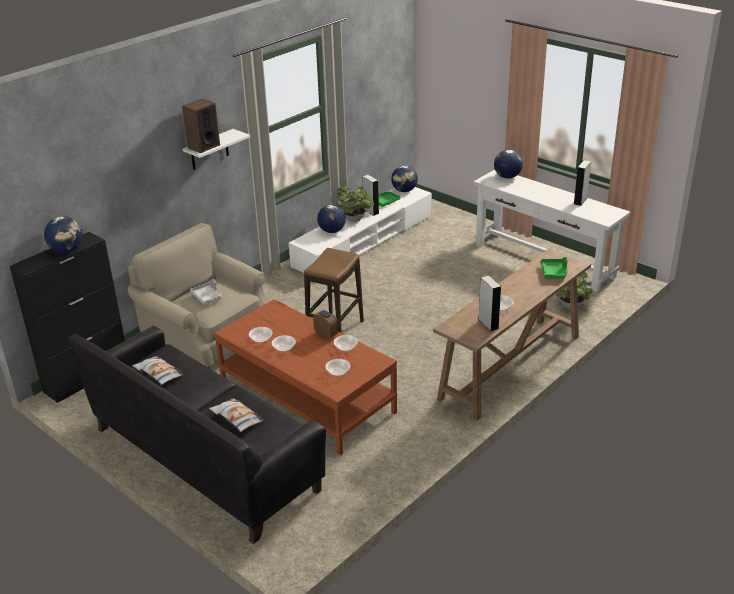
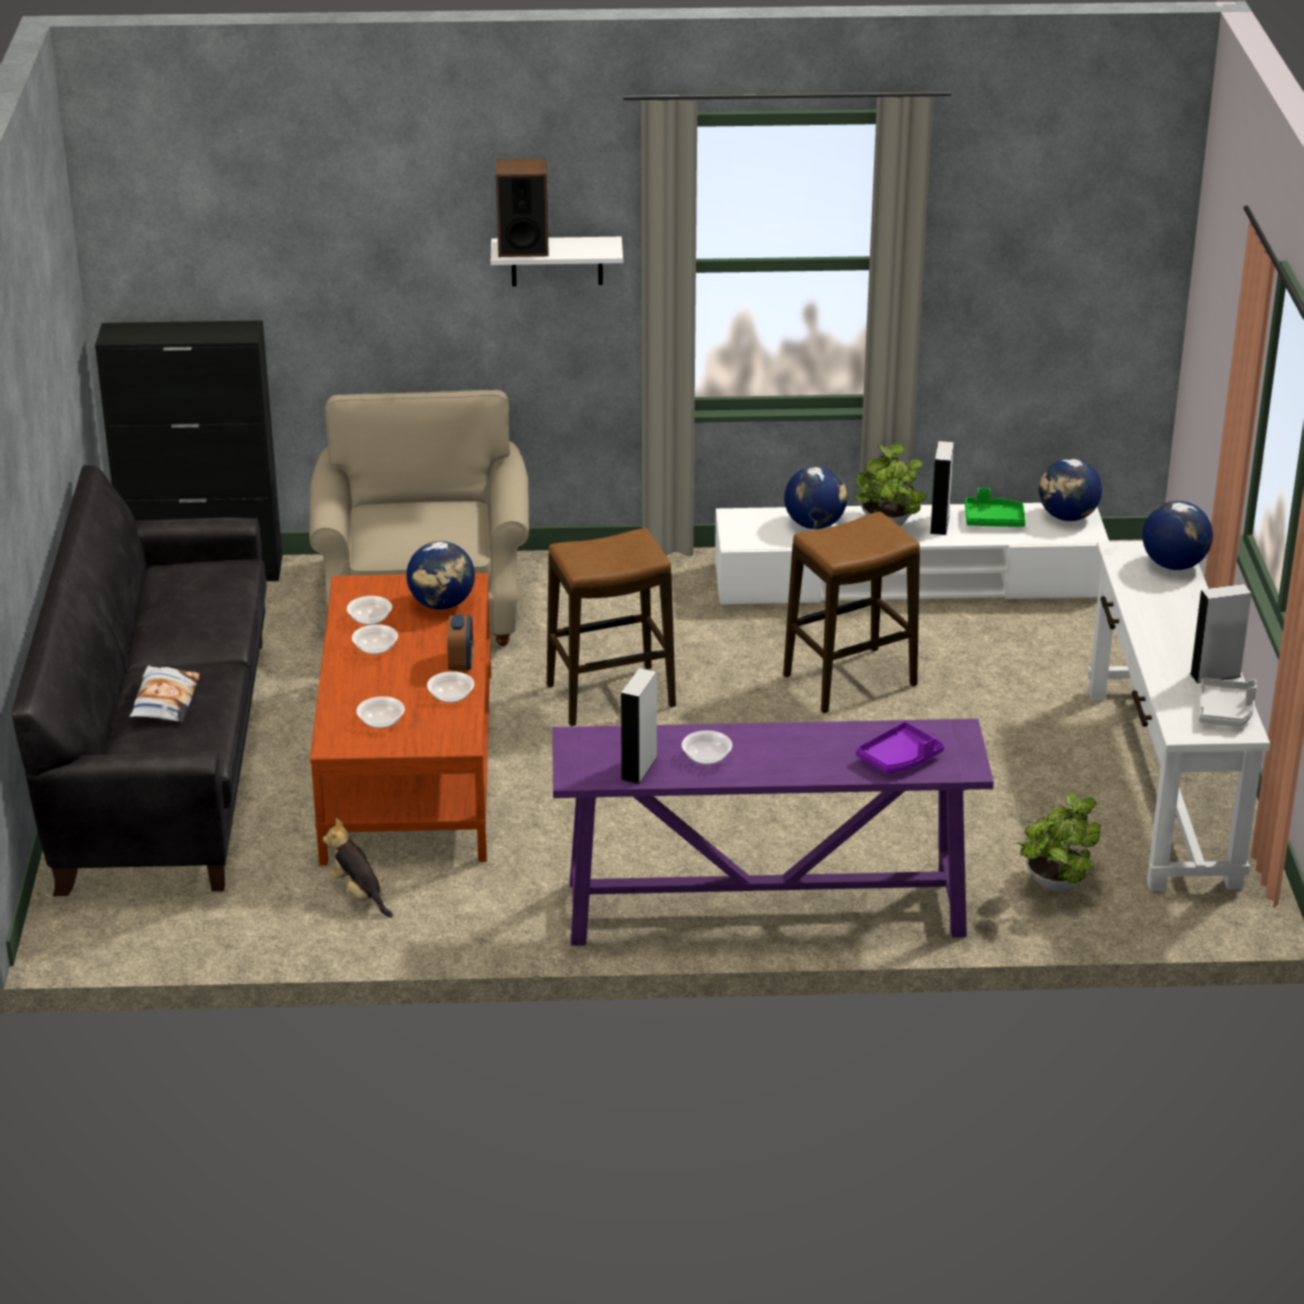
camera: 45 degrees right, 0 degrees up
globe [44,216,83,253] -> globe moved to [406,541,475,610]
pillow [132,356,184,385] -> none
grey tray [190,279,221,305] -> grey tray moved to [1199,678,1257,727]
brown console table [433,249,591,421] -> purple console table [552,719,994,946]
green tray [541,257,568,279] -> purple tray [856,722,944,773]
none -> plush toy [323,818,393,918]
none -> stool [783,511,920,713]

